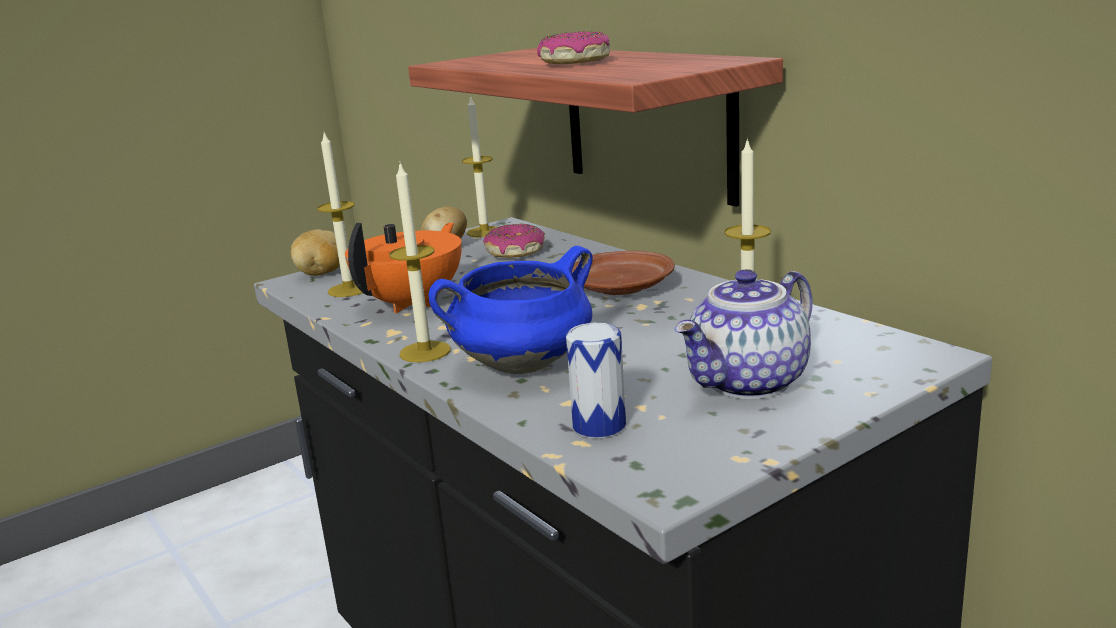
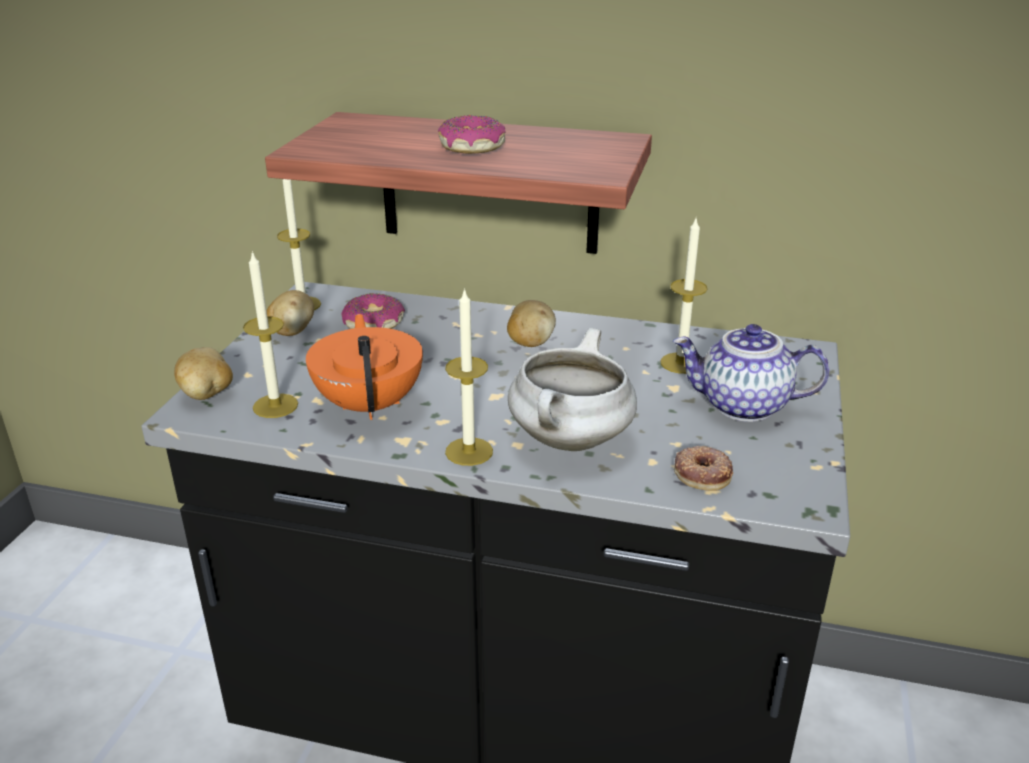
camera: 40 degrees left, 10 degrees up
blue cooking pot [429,246,593,374] -> white cooking pot [508,328,637,451]
can [566,322,626,438] -> donut [674,446,733,491]
brown plate [572,251,675,295] -> potato [507,300,556,347]
teapot [674,269,813,400] -> teapot turned 90 degrees clockwise [673,324,829,422]

